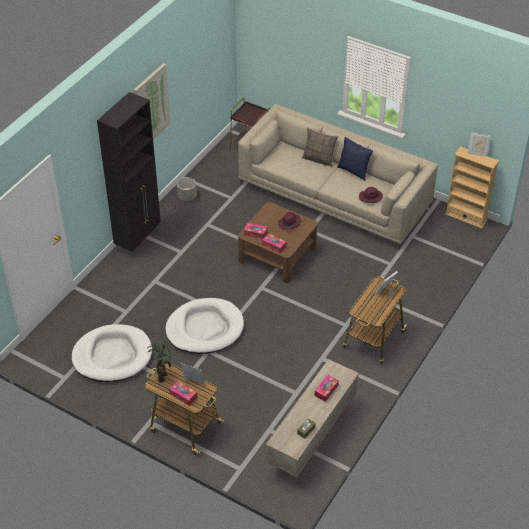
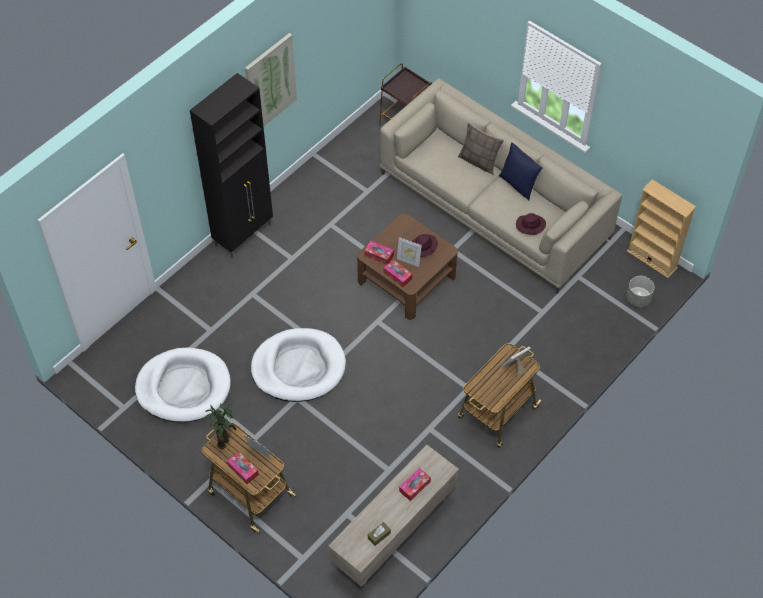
camera: 10 degrees right, 10 degrees up
grey planter [177,177,197,201] -> grey planter moved to [627,276,654,307]
picture frame [467,132,491,157] -> picture frame moved to [397,237,422,267]

